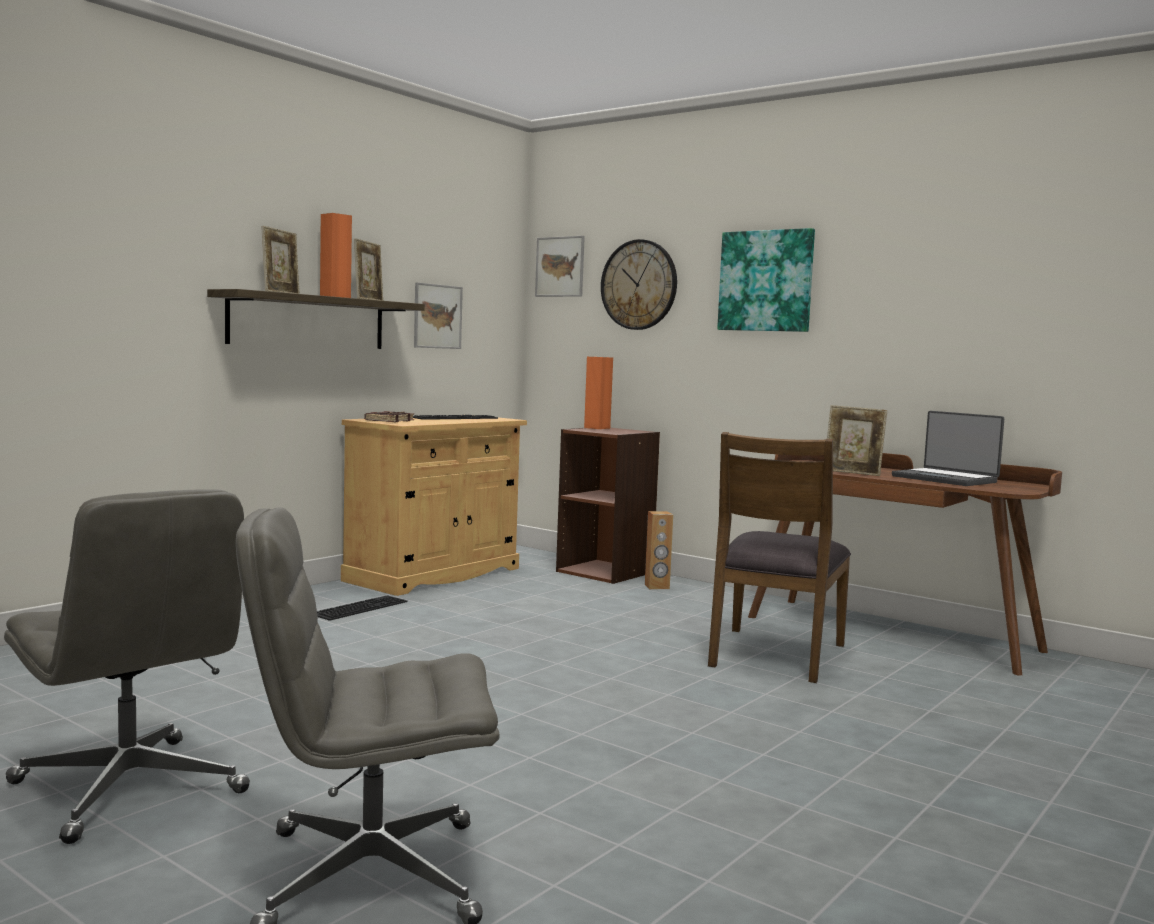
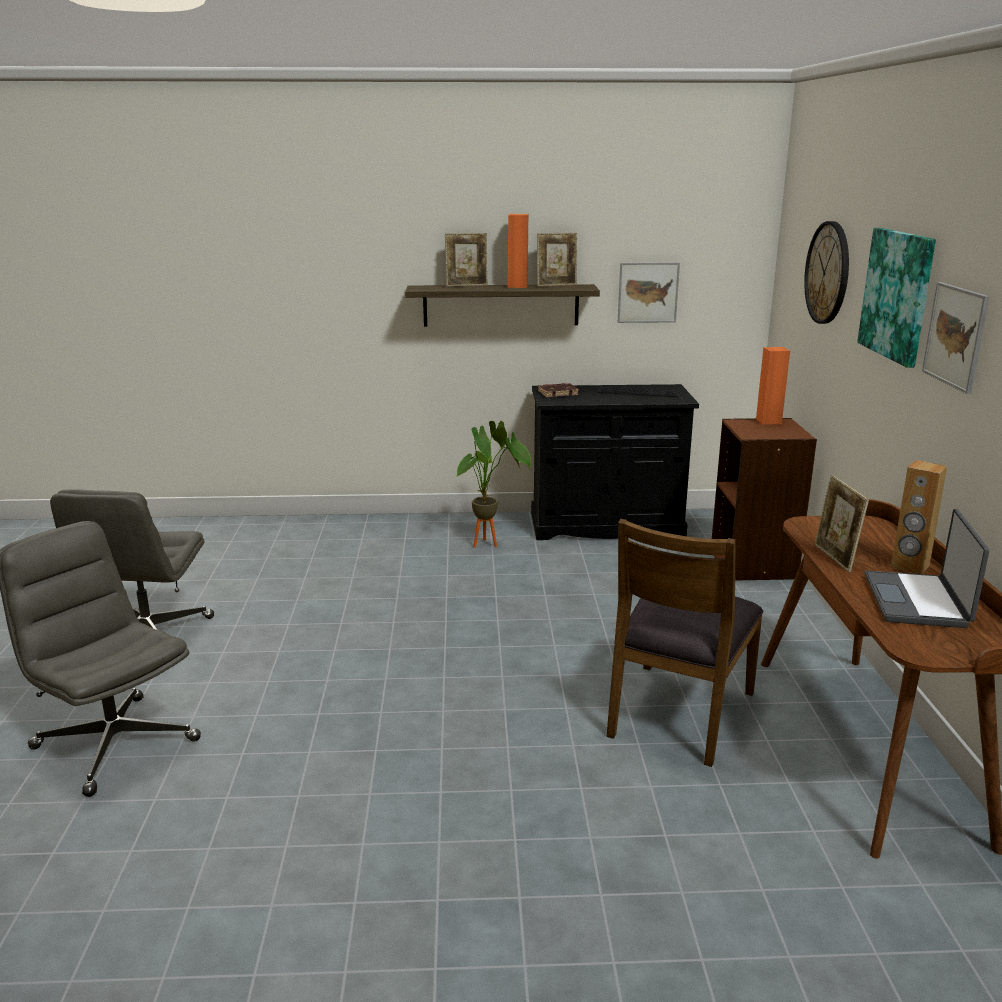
camera: 50 degrees right, 15 degrees up
keyboard [317,595,407,621] -> potted plant [456,421,531,548]
beige cabinet [341,415,527,596] -> black cabinet [531,384,699,540]
picture [535,236,585,297] -> picture moved to [922,282,990,394]
brown speaker [645,511,673,589] -> brown speaker moved to [891,460,947,574]
brown chair [708,432,851,683] -> brown chair turned 45 degrees counterclockwise [606,519,764,767]

